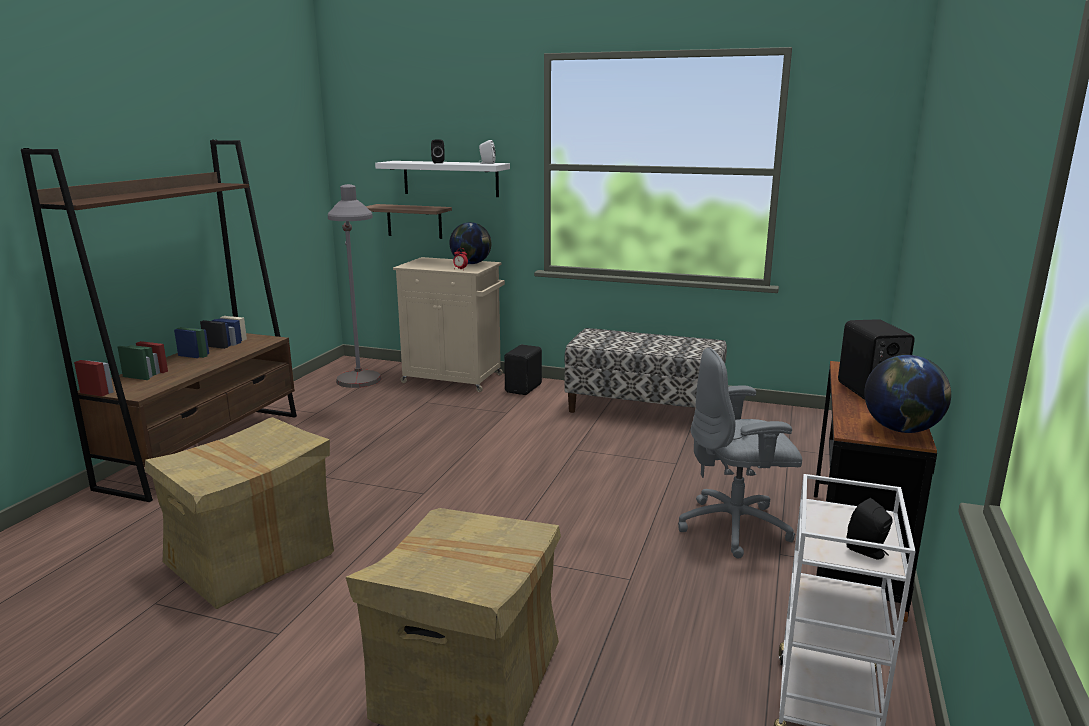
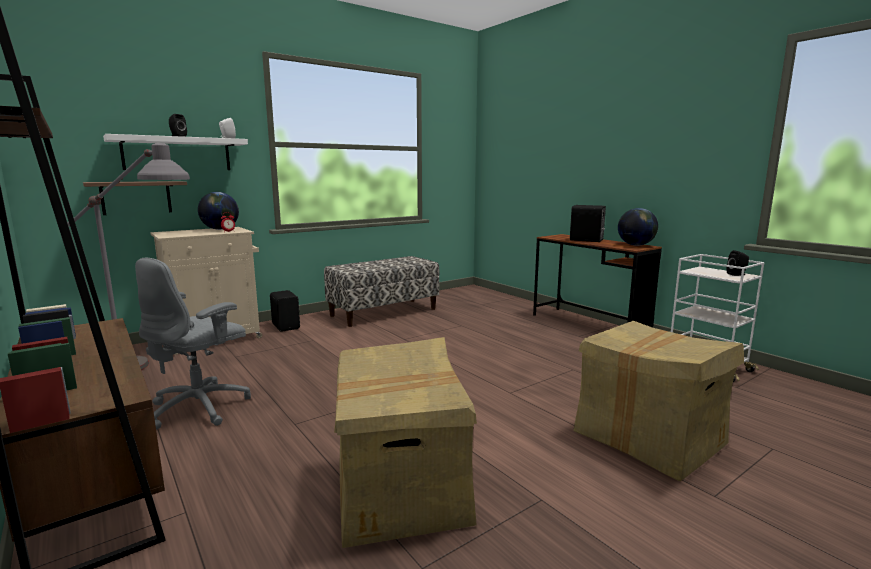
camera: 55 degrees left, 5 degrees down
grey office chair [678,347,802,559] -> grey office chair moved to [135,258,251,430]

